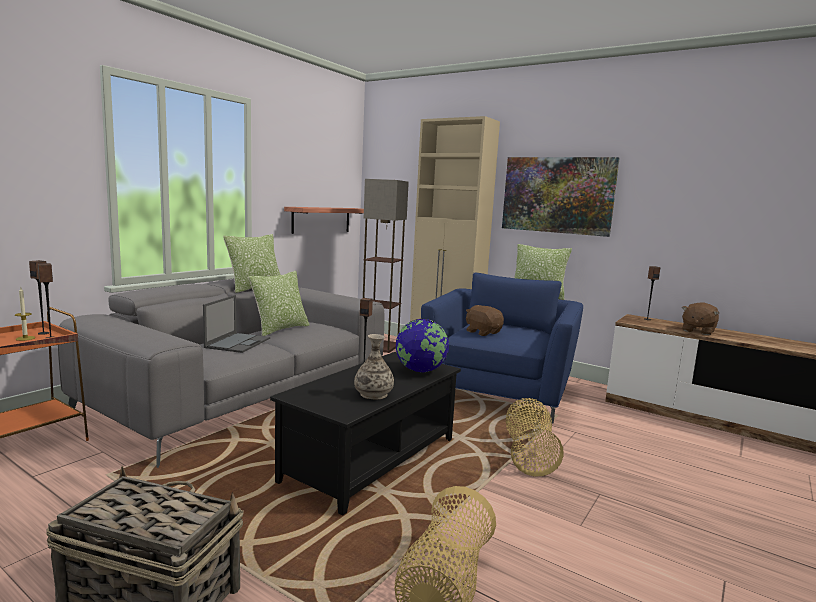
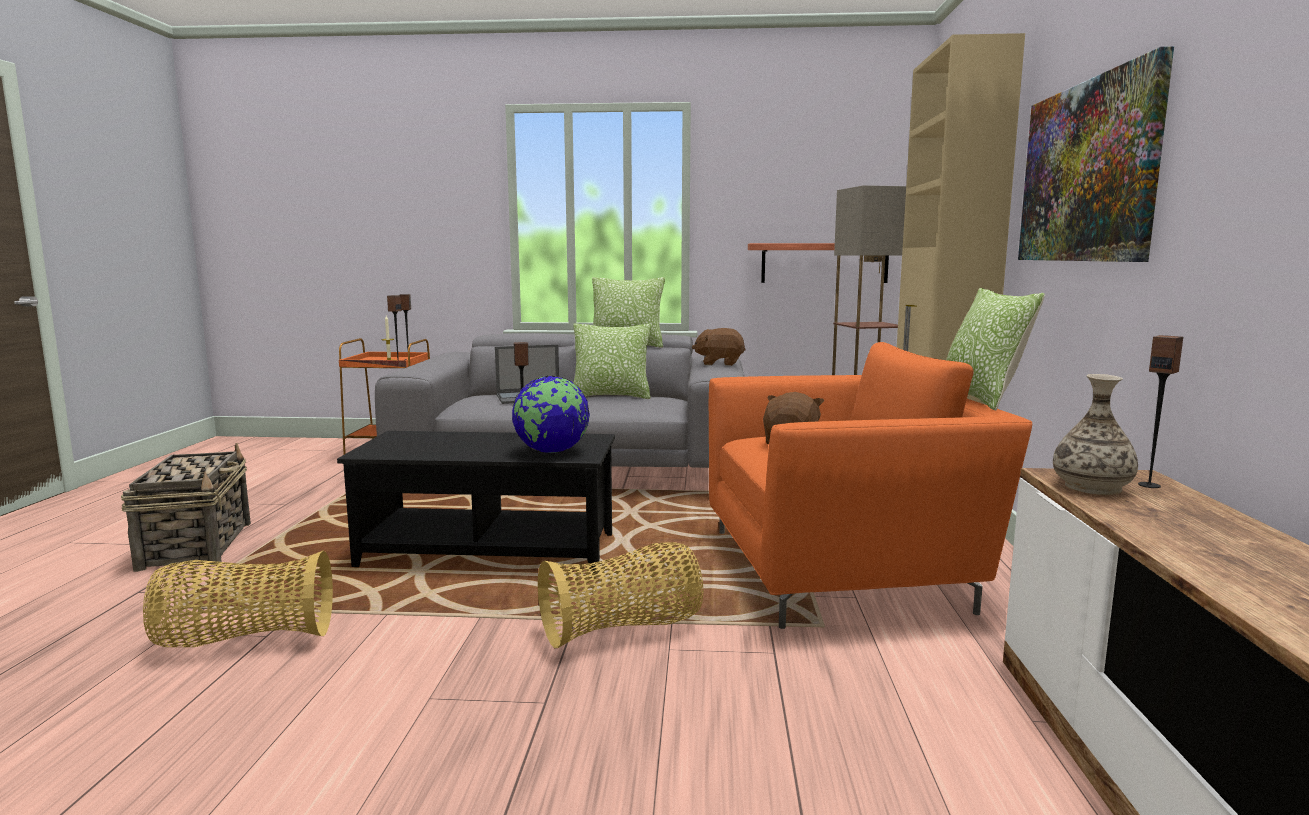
camera: 60 degrees right, 0 degrees up
vase [354,334,394,400] -> vase moved to [1053,374,1138,495]
blue armchair [421,272,583,423] -> orange armchair [709,342,1032,629]
brown plush toy [682,303,719,335] -> brown plush toy moved to [692,328,746,366]

